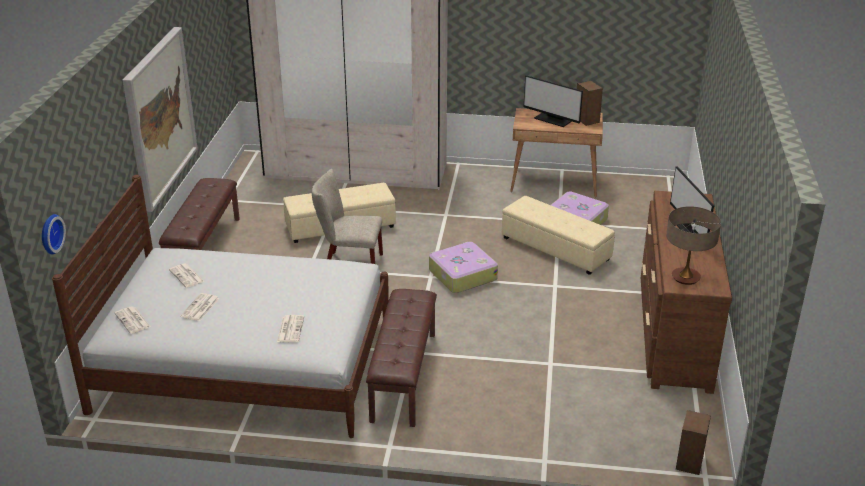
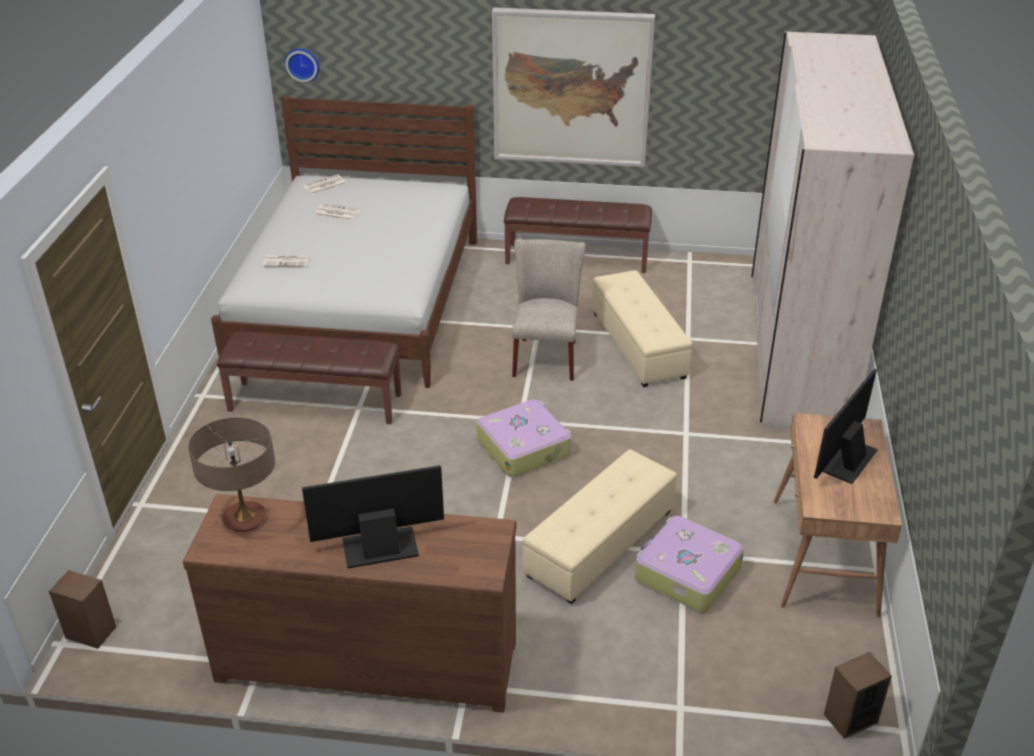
camera: 90 degrees right, 5 degrees up
newspaper [169,264,205,288] -> none
speaker [577,81,603,126] -> speaker moved to [824,652,892,739]

